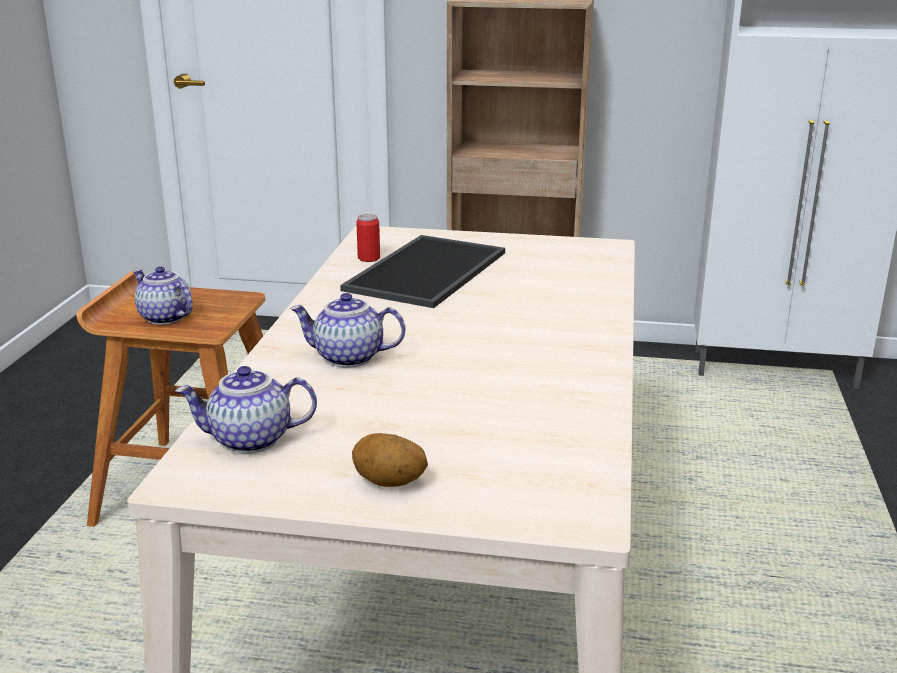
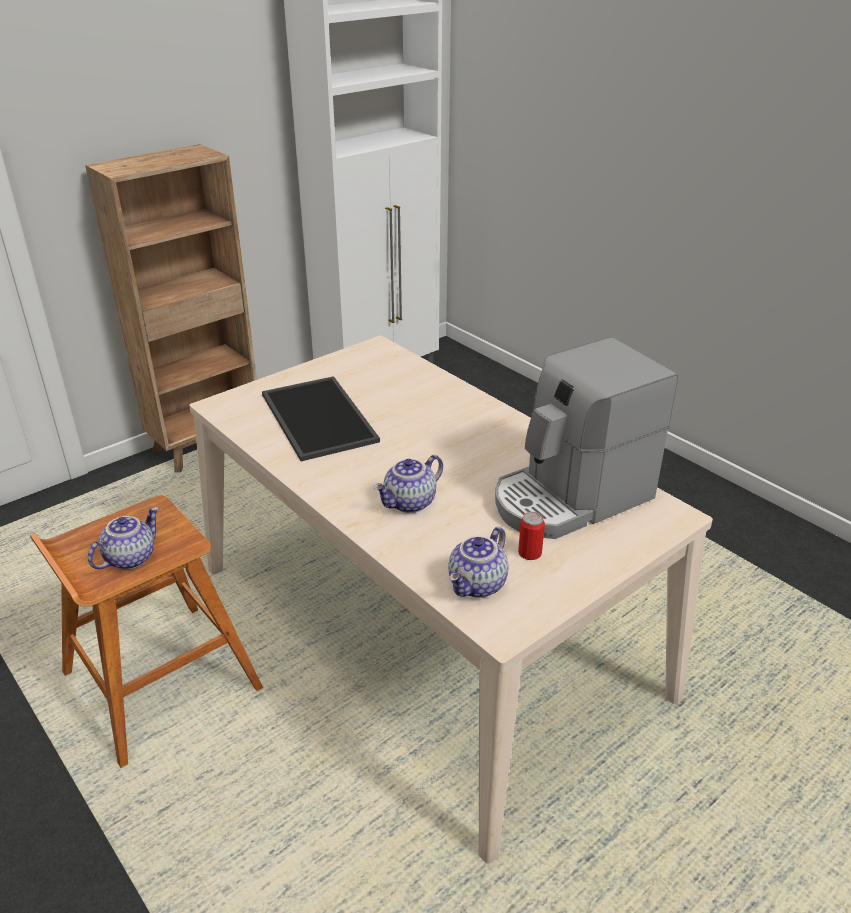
camera: 50 degrees left, 10 degrees up
teapot [133,266,193,325] -> teapot turned 135 degrees clockwise [88,507,159,569]
potato [352,433,428,487] -> none
can [356,214,380,262] -> can moved to [518,512,545,560]
none -> coffee machine [495,337,678,539]

